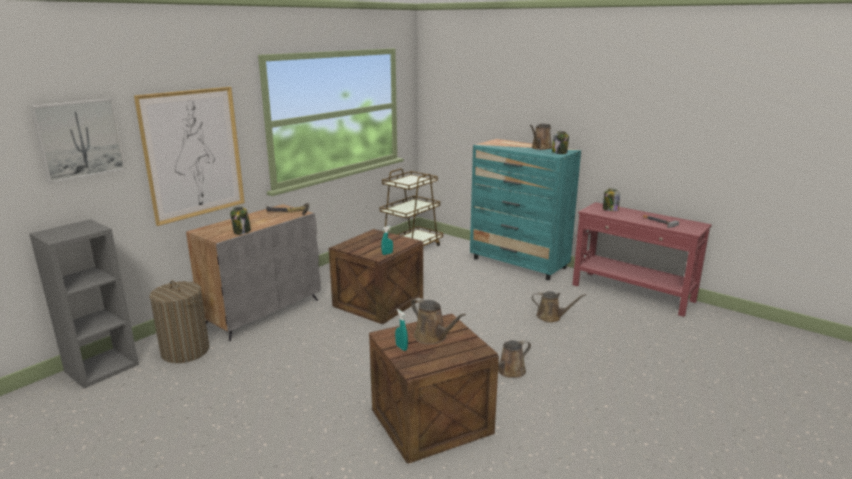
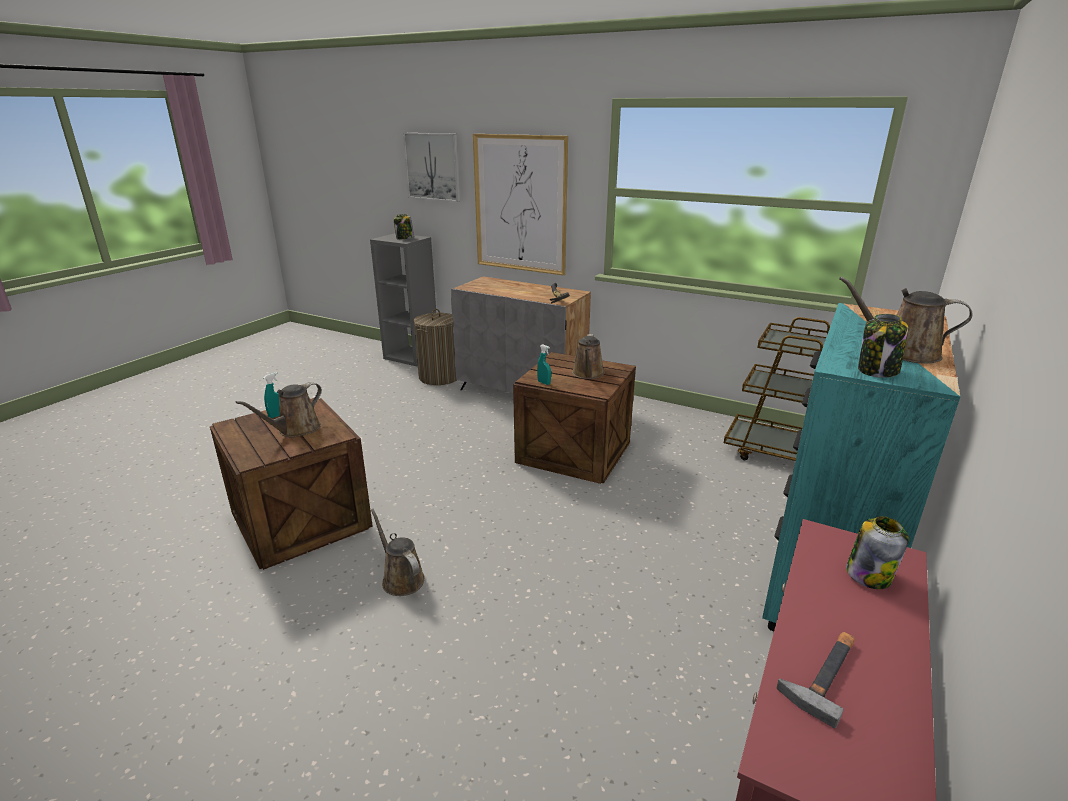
camera: 80 degrees right, 5 degrees up
jar [230,206,251,234] -> jar moved to [393,214,414,239]
brown watering can [532,291,586,323] -> brown watering can moved to [572,334,605,379]

